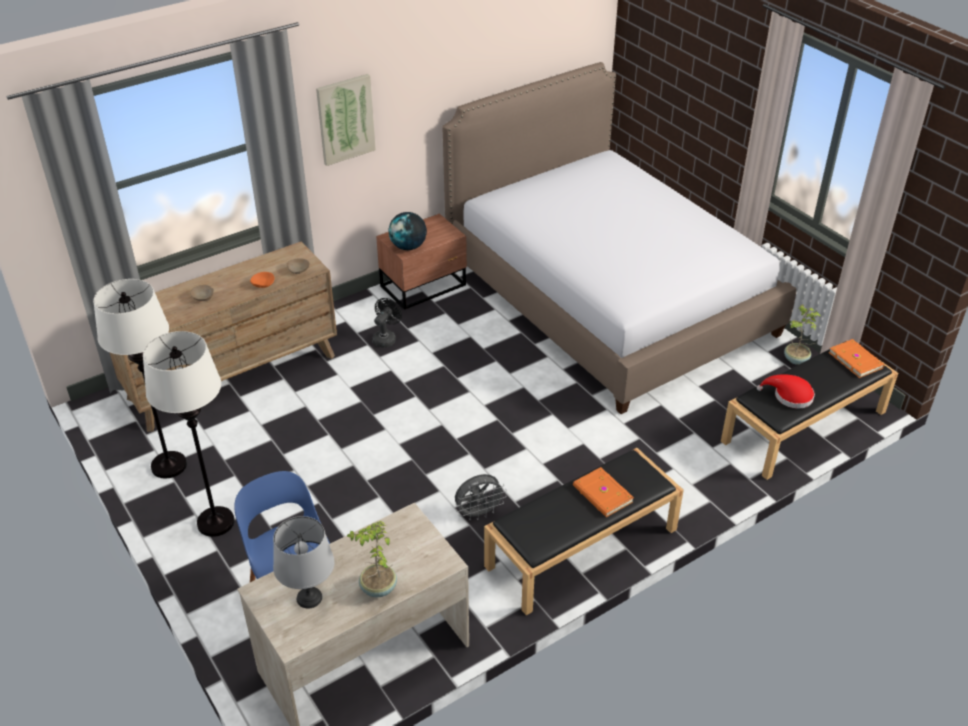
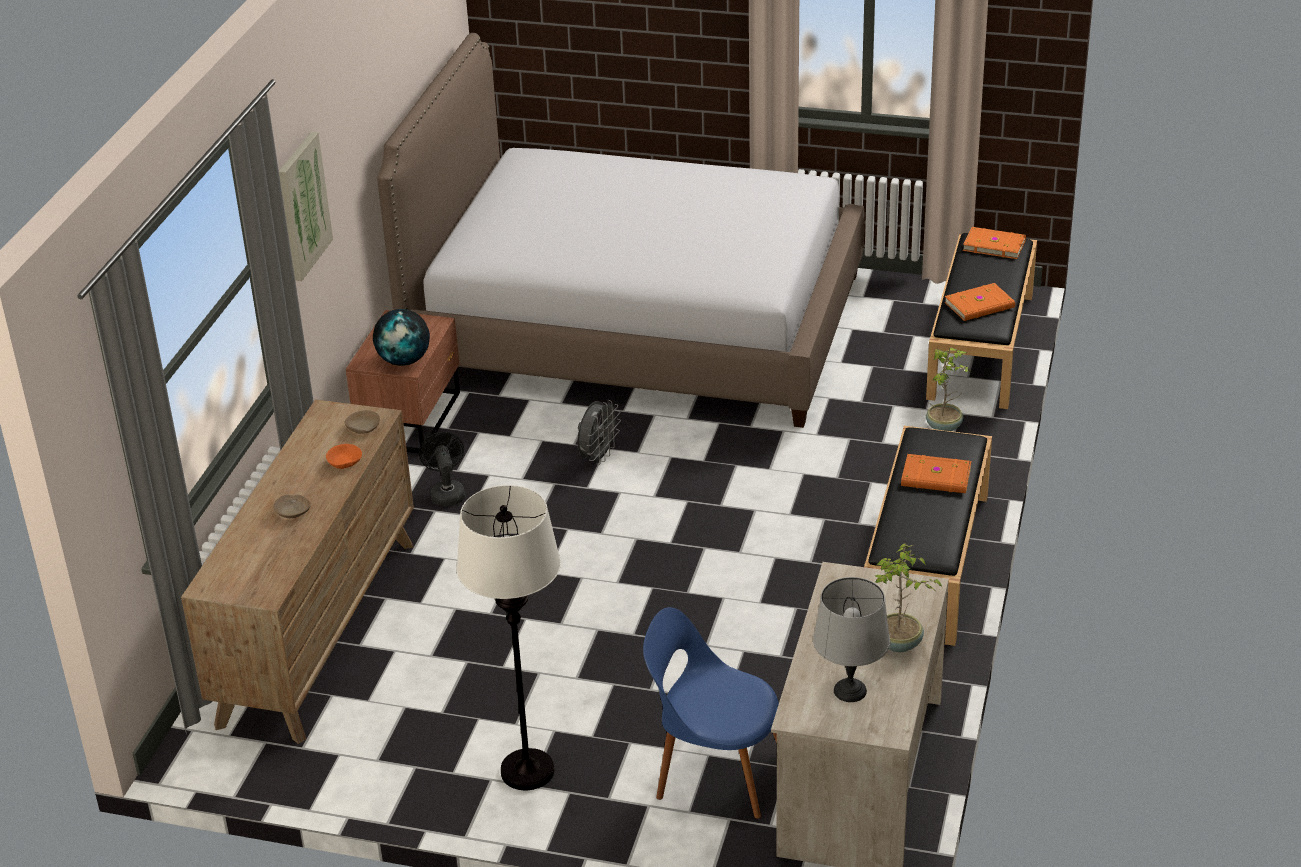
camera: 40 degrees left, 5 degrees down
white floor lamp [93,279,187,479] -> none
grey fan [455,474,507,521] -> grey fan moved to [577,400,621,465]
red hat [757,374,815,408] -> orange book [945,283,1015,321]
potted plant [784,304,821,365] -> potted plant moved to [926,348,971,431]

